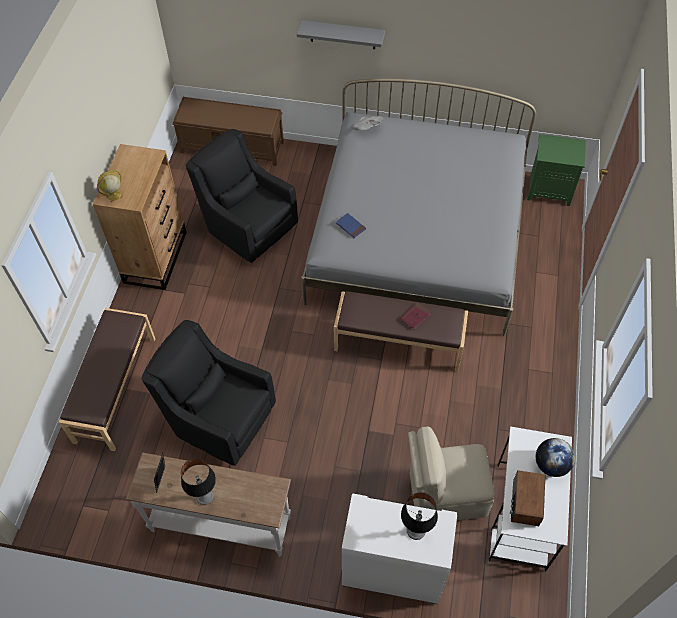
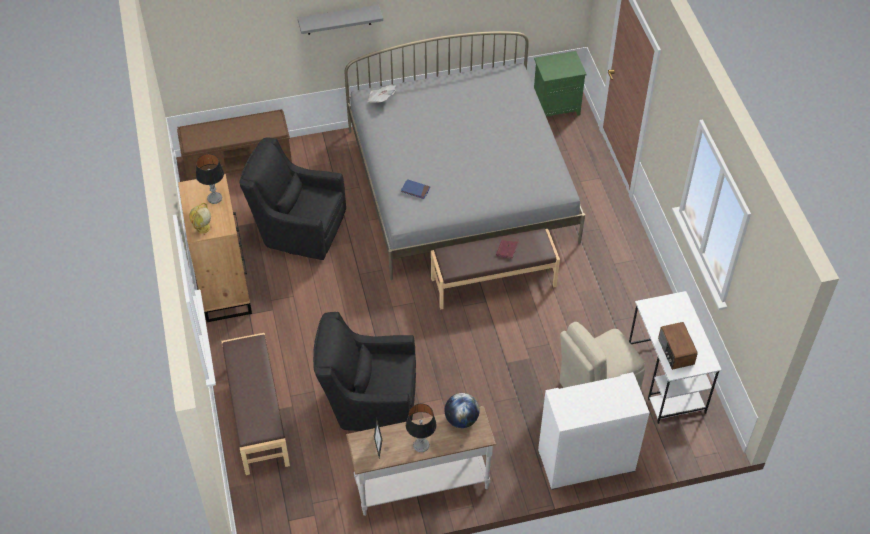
camera: 25 degrees left, 5 degrees down
table lamp [401,492,438,540] -> table lamp moved to [196,154,224,204]
globe [536,438,575,477] -> globe moved to [444,393,480,428]

